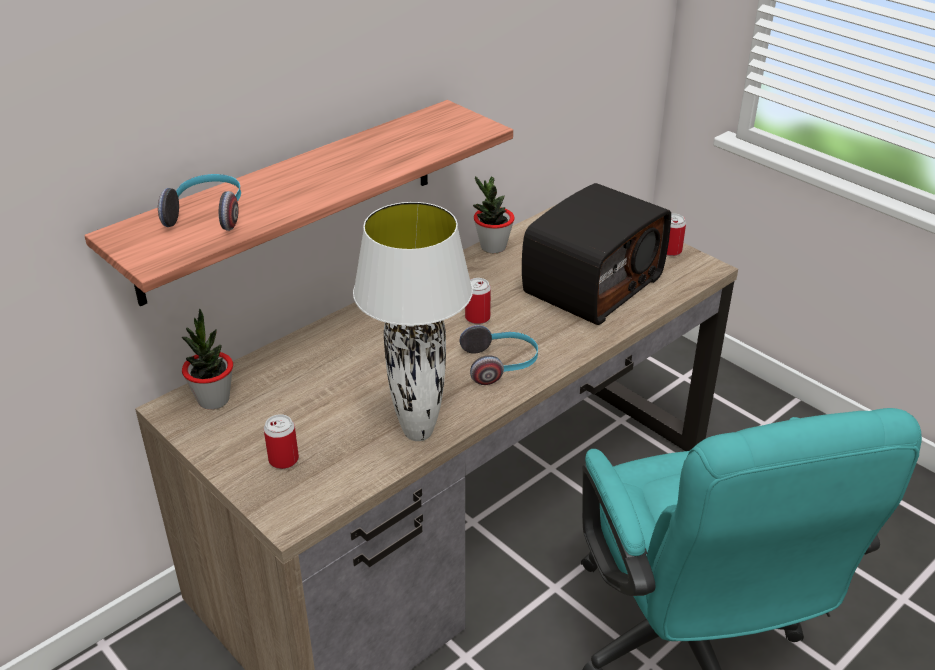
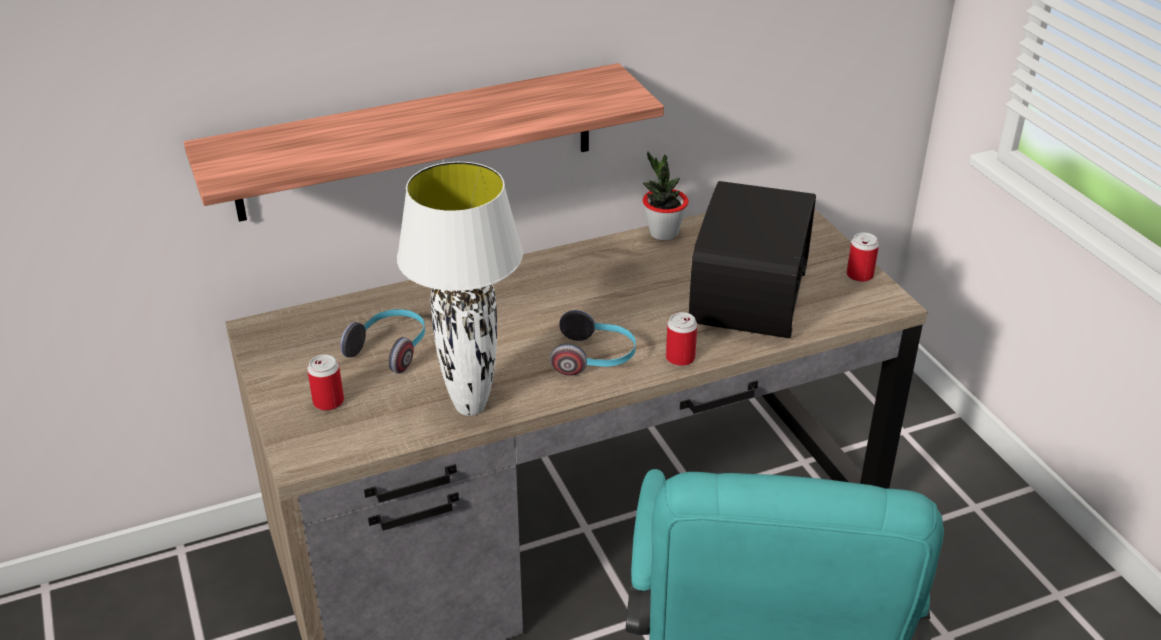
camera: 20 degrees right, 0 degrees up
headphones [158,174,241,231] -> headphones moved to [340,309,425,374]
potted plant [182,309,233,410] -> none
can [465,278,491,324] -> can moved to [666,312,697,366]
radio [522,183,671,325] -> radio turned 45 degrees counterclockwise [688,181,816,338]

